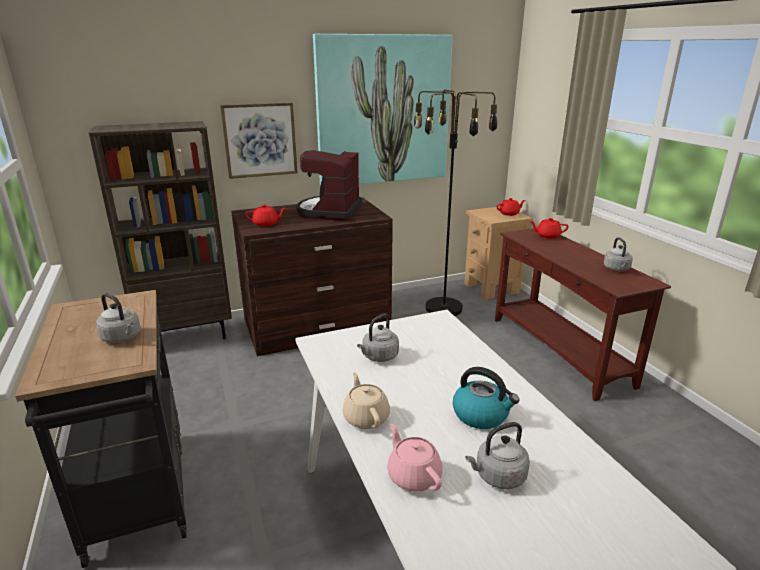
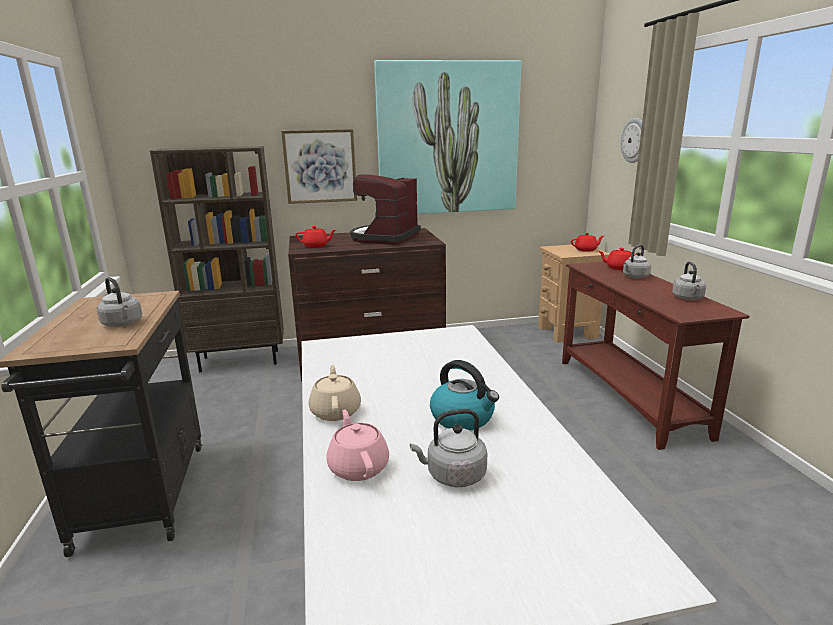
camera: 10 degrees right, 5 degrees down
grey kettle [357,313,399,362] -> grey kettle moved to [623,245,651,278]
floor lamp [414,89,497,316] -> none
none -> wall clock [621,118,642,163]

